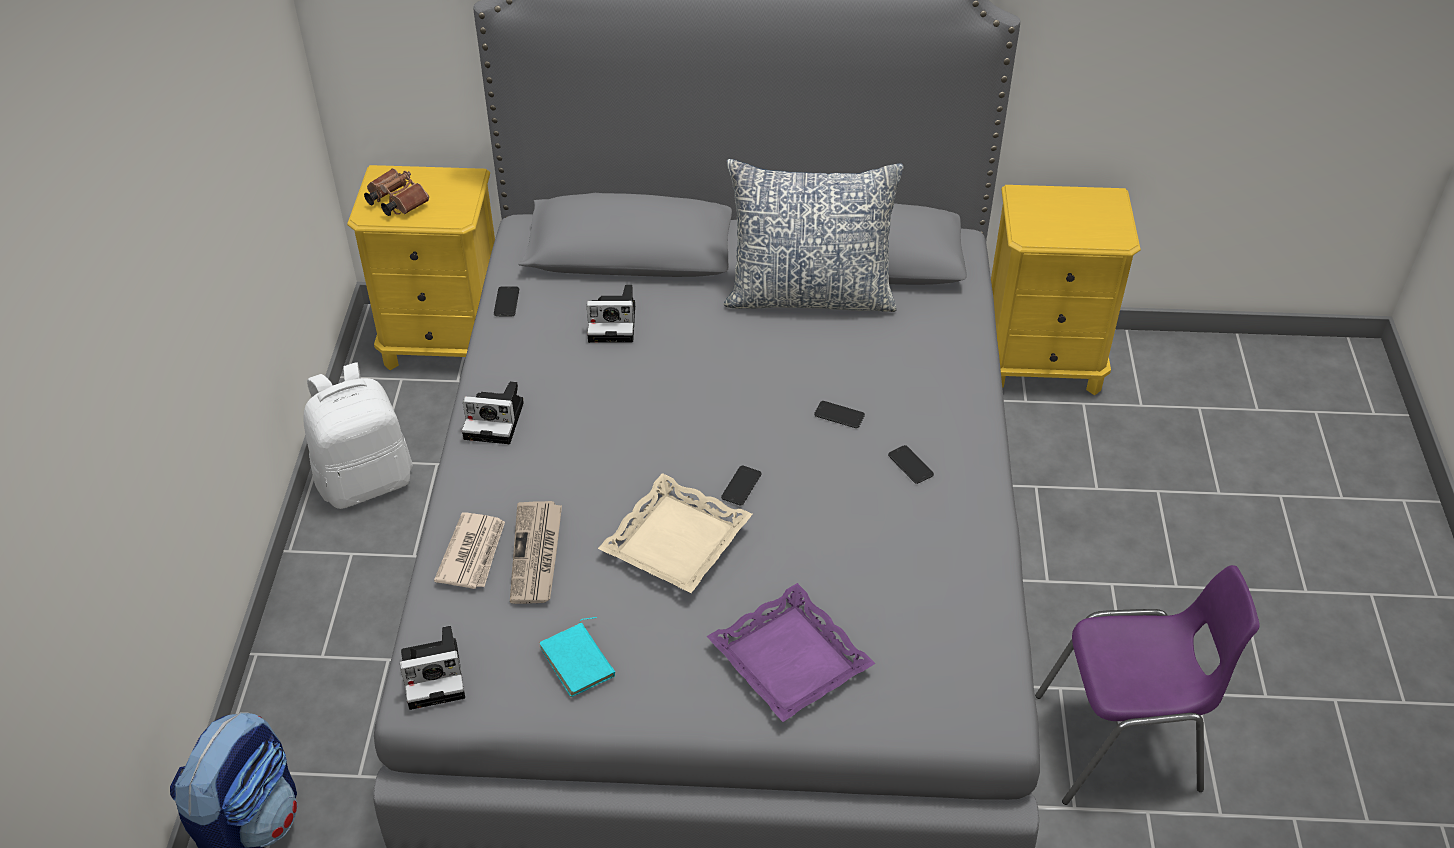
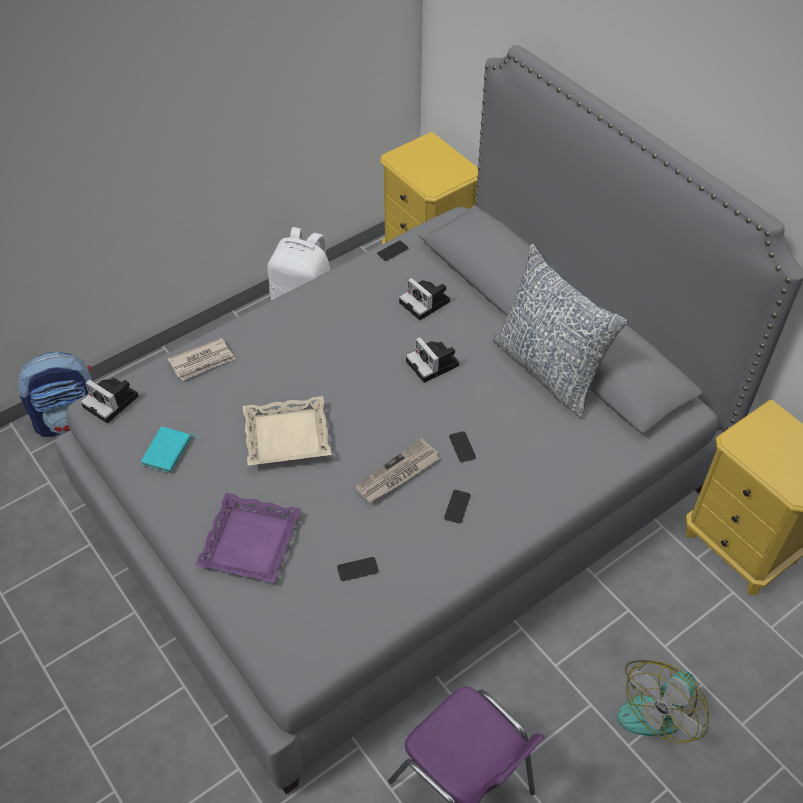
camera: 50 degrees right, 5 degrees up
brown binoculars [364,168,429,216] -> none
camera [462,381,524,444] -> camera moved to [406,337,459,383]
newspaper [510,501,562,604] -> newspaper moved to [355,438,440,503]
phone [721,466,761,505] -> phone moved to [337,557,379,581]
none -> fan [617,660,709,743]

